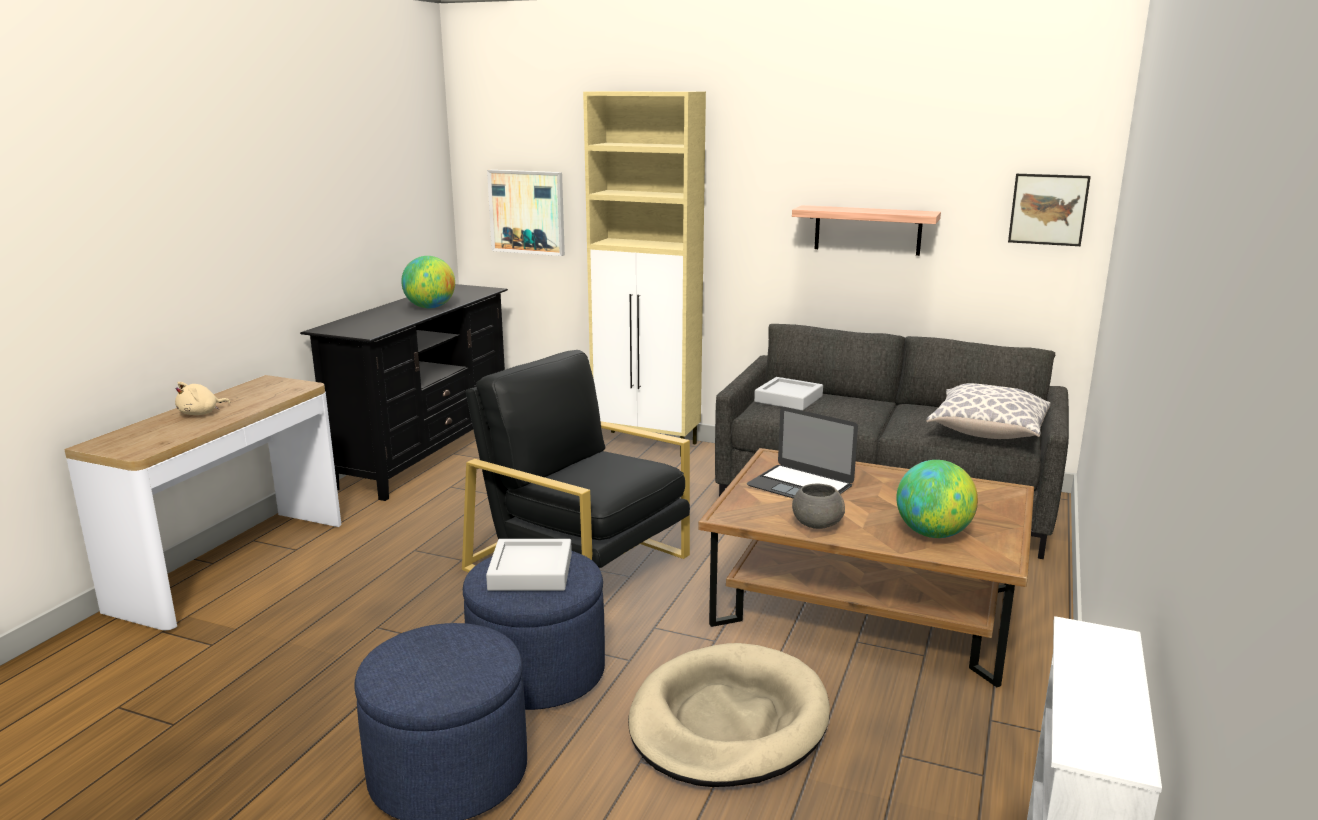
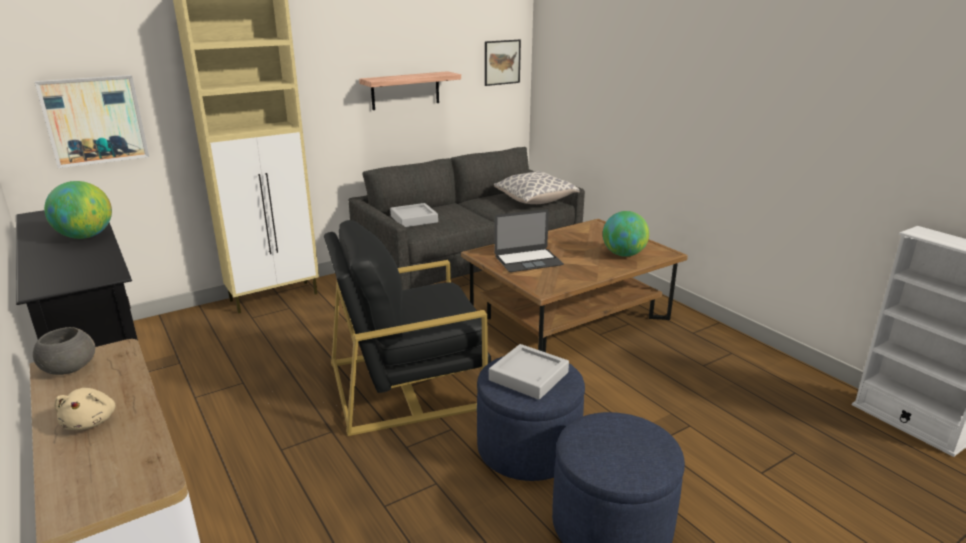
camera: 55 degrees left, 5 degrees up
beige dog bed [628,643,830,787] -> none
grey bowl [792,484,845,529] -> grey bowl moved to [33,327,95,375]

